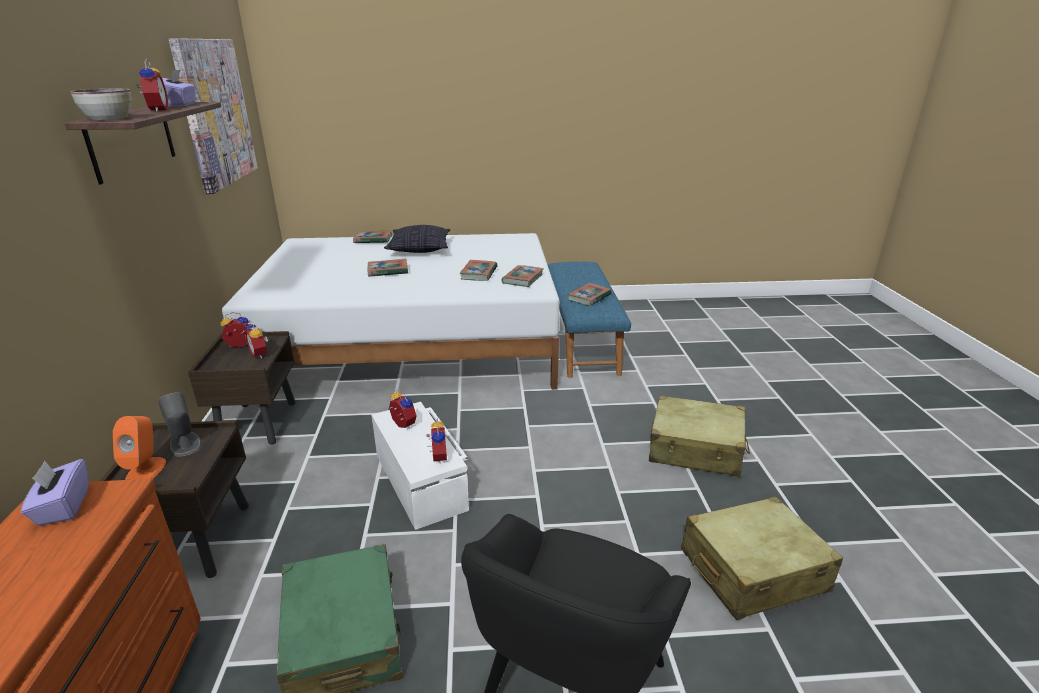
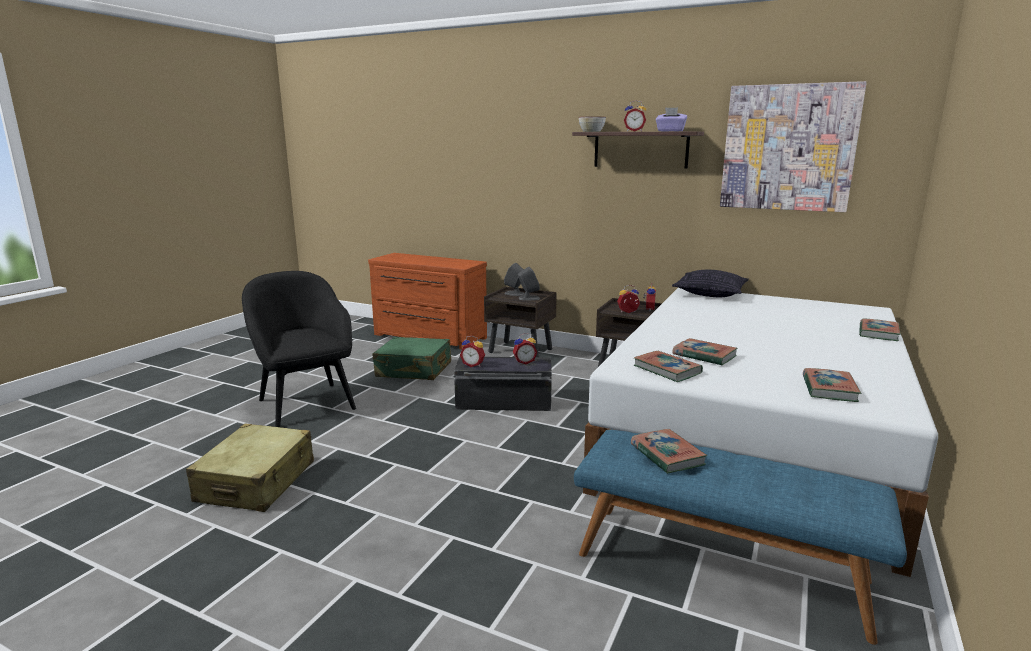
camera: 120 degrees right, 10 degrees down
purple tissue box [21,459,89,526] -> none
orange speaker [113,416,166,480] -> grey speaker [504,263,525,296]
book [368,259,408,277] -> book moved to [803,368,861,402]
white storage box [372,402,469,530] -> black storage box [454,356,552,411]
pillow [384,225,450,253] -> pillow moved to [672,270,749,297]
beige suitcase [649,396,750,477] -> none

